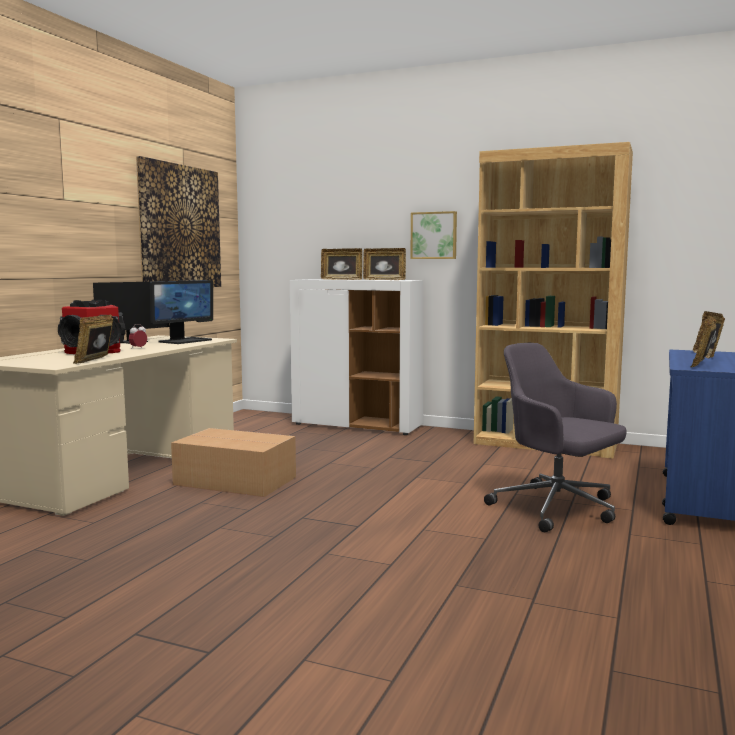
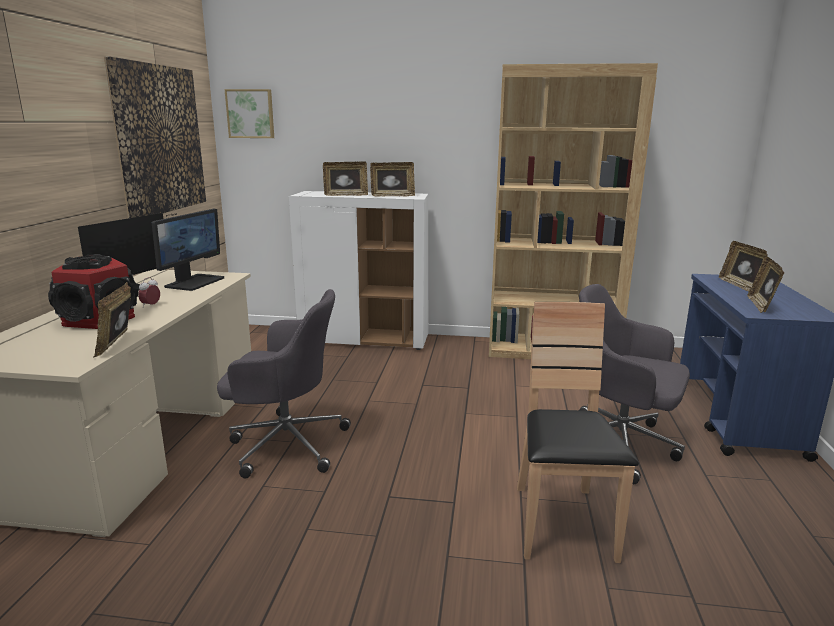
camera: 15 degrees left, 10 degrees up
cardboard box [171,428,296,497] -> grey office chair [217,289,351,478]
picture [410,211,457,259] -> picture moved to [225,89,274,138]
none -> brown chair [517,302,639,563]

